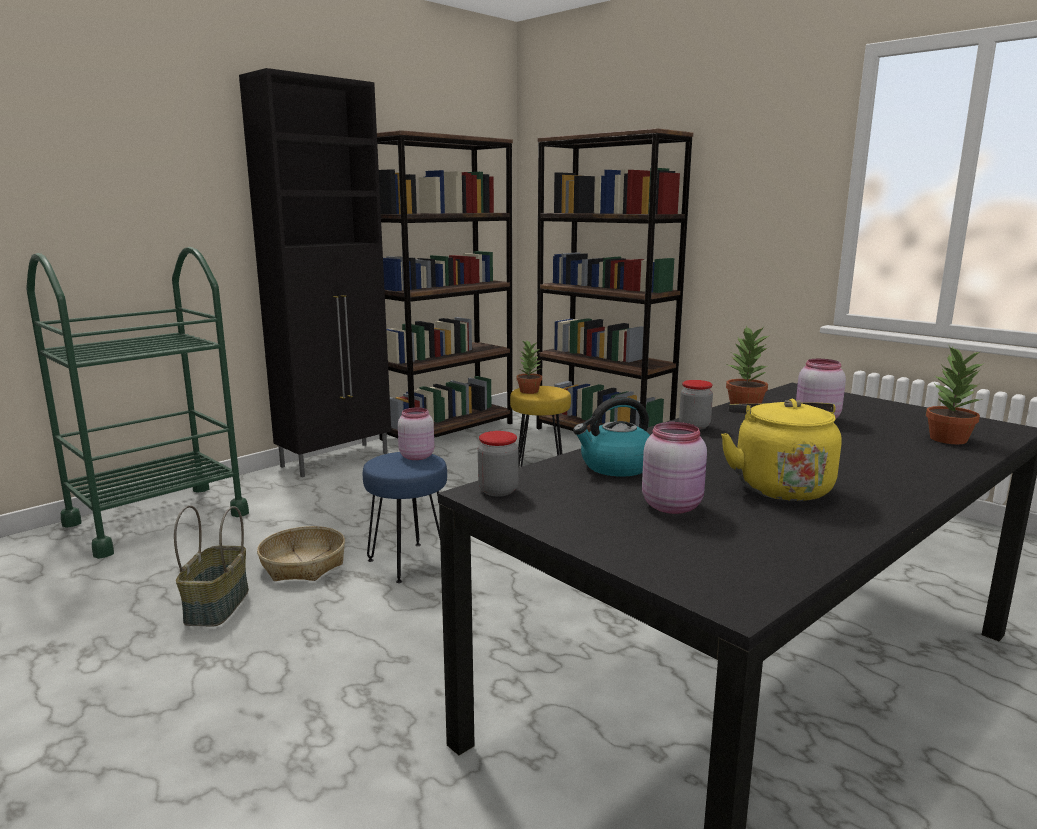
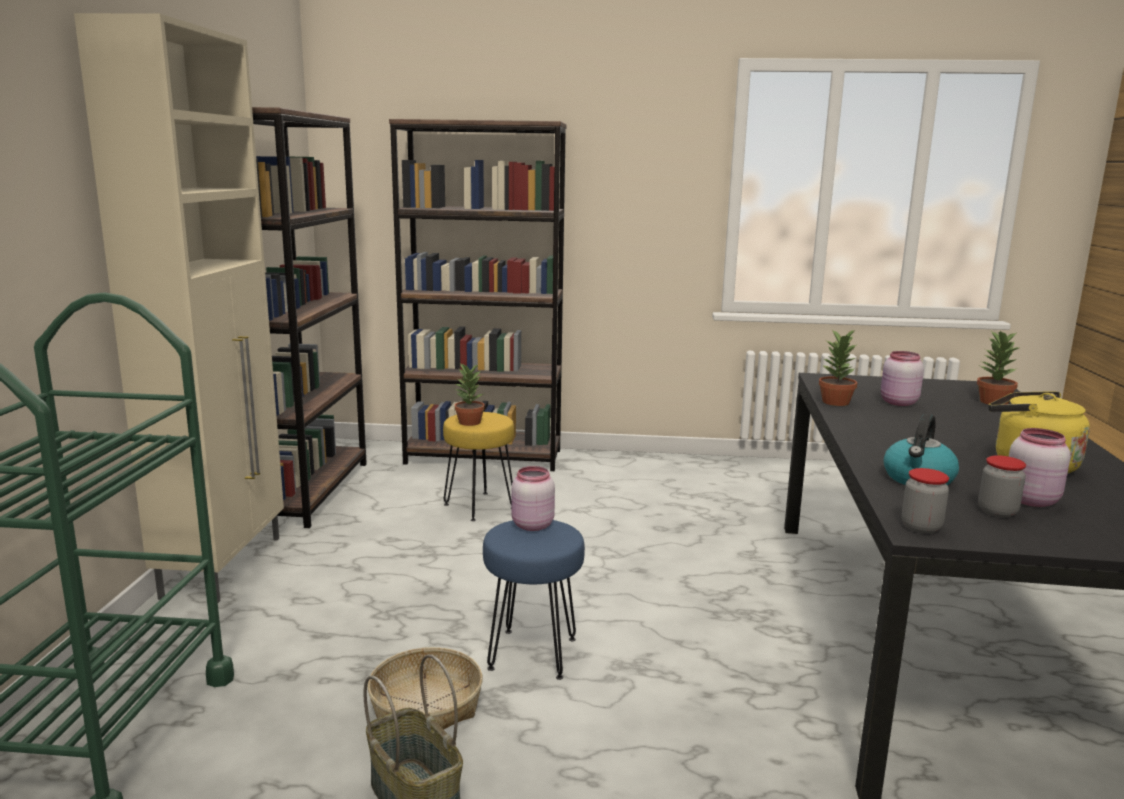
camera: 40 degrees left, 0 degrees up
black cabinet [239,68,391,477] -> beige cabinet [74,13,284,603]
jar [679,380,713,430] -> jar moved to [978,455,1026,517]

